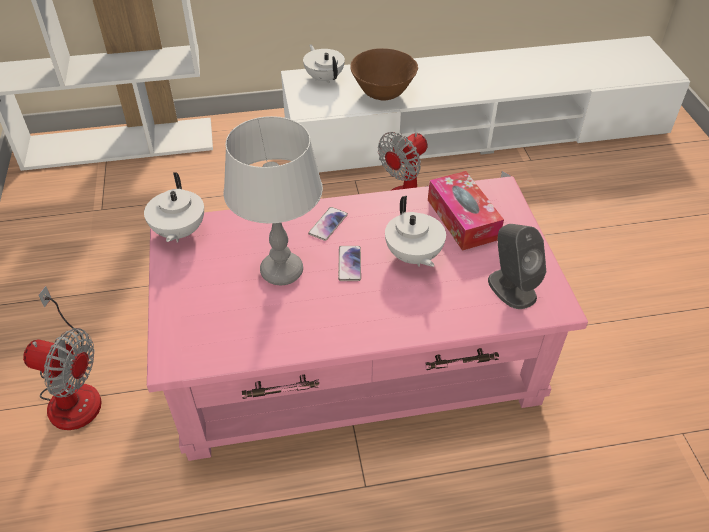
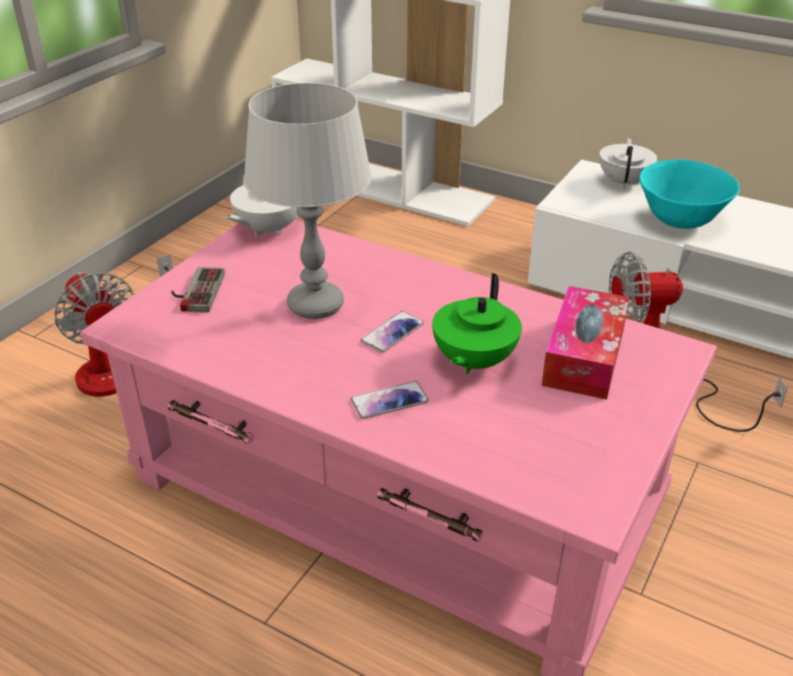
camera: 40 degrees right, 10 degrees down
phone [308,207,348,241] -> phone moved to [351,381,429,419]
brown bowl [350,48,418,101] -> turquoise bowl [639,159,740,229]
white teapot [385,196,446,267] -> green teapot [432,273,522,375]
grey speaker [488,224,546,309] -> none
none -> game controller [171,267,225,312]

